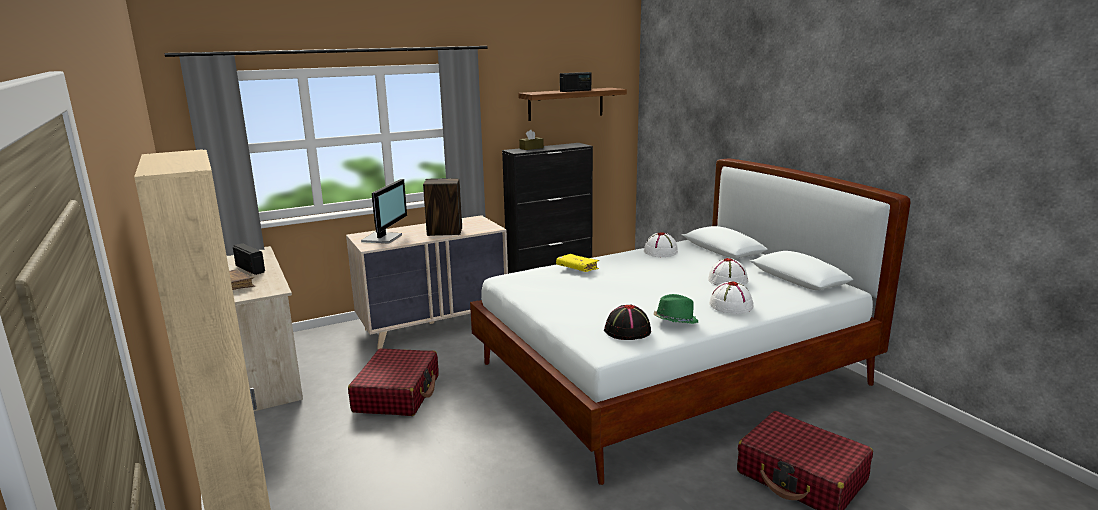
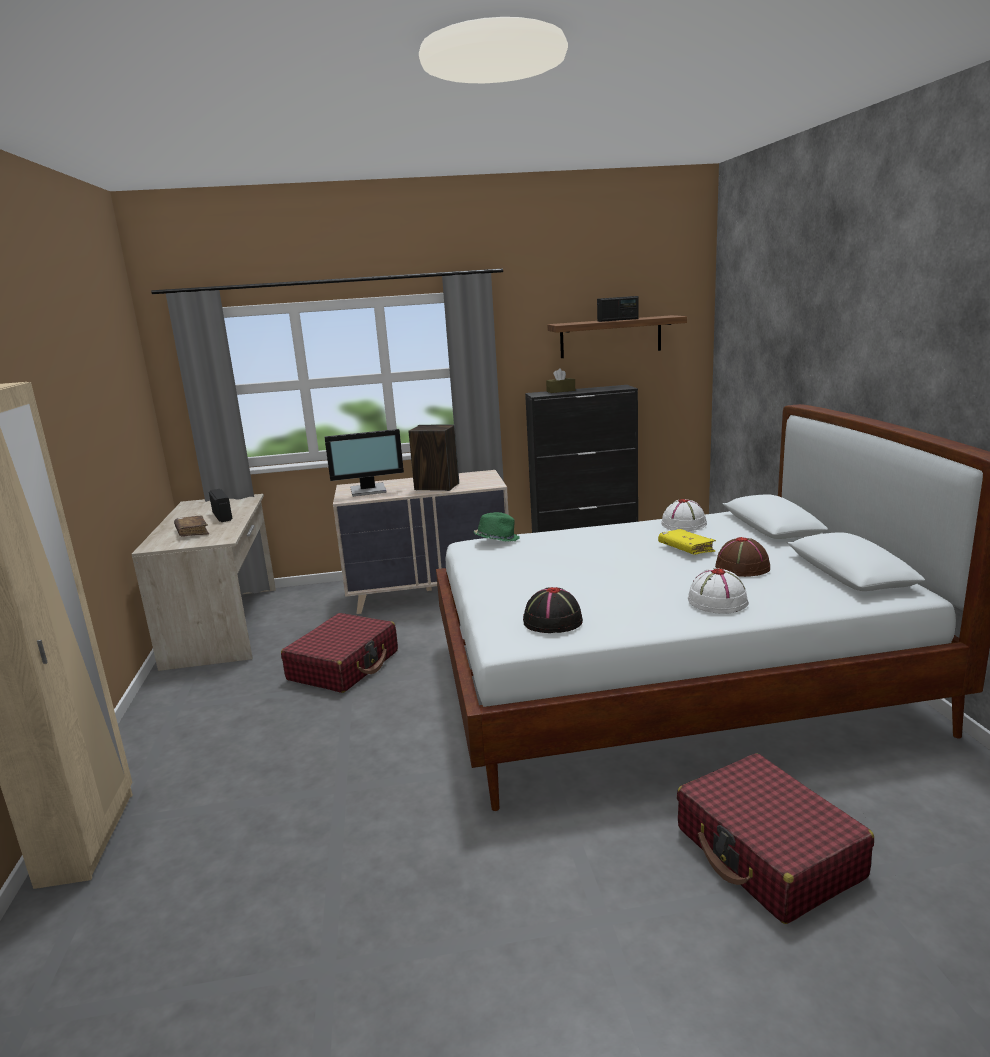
camera: 20 degrees right, 0 degrees up
monitor [361,179,407,244] -> monitor turned 45 degrees clockwise [324,429,404,497]
yellow book [556,254,599,272] -> yellow book moved to [658,529,716,555]
green hat [653,294,698,324] -> green hat moved to [474,512,520,542]
white hat [708,258,748,286] -> brown hat [715,537,770,577]

